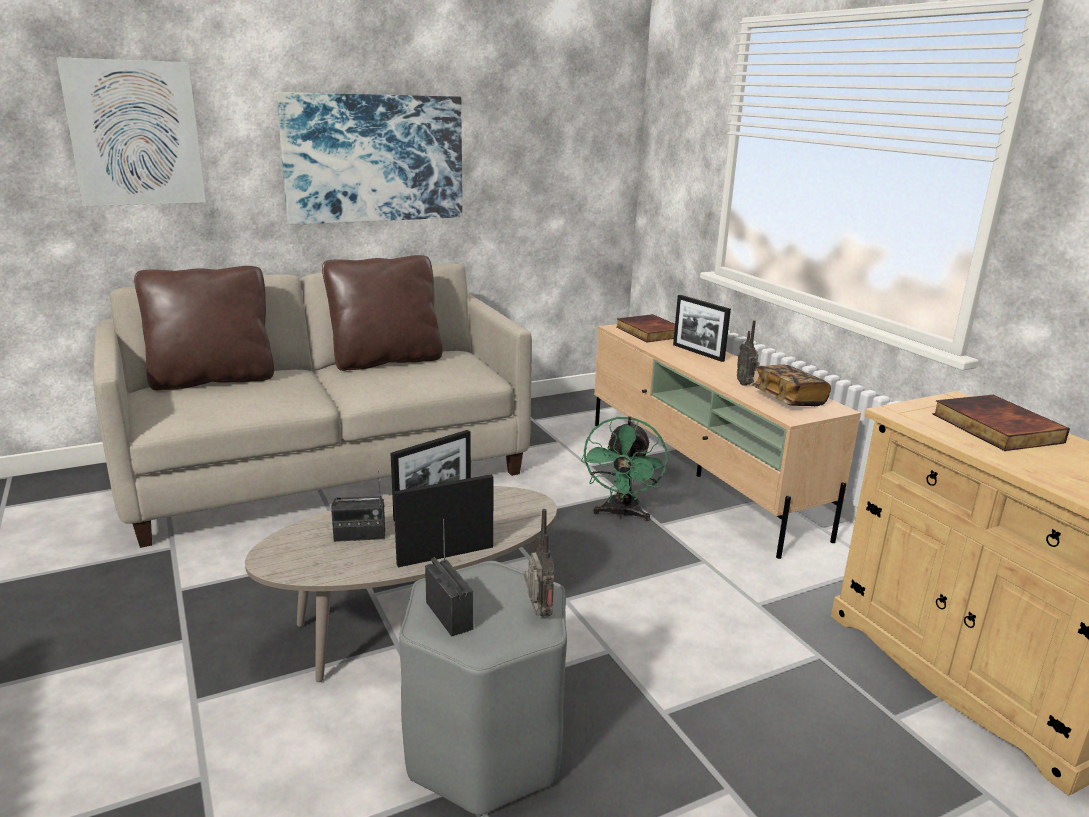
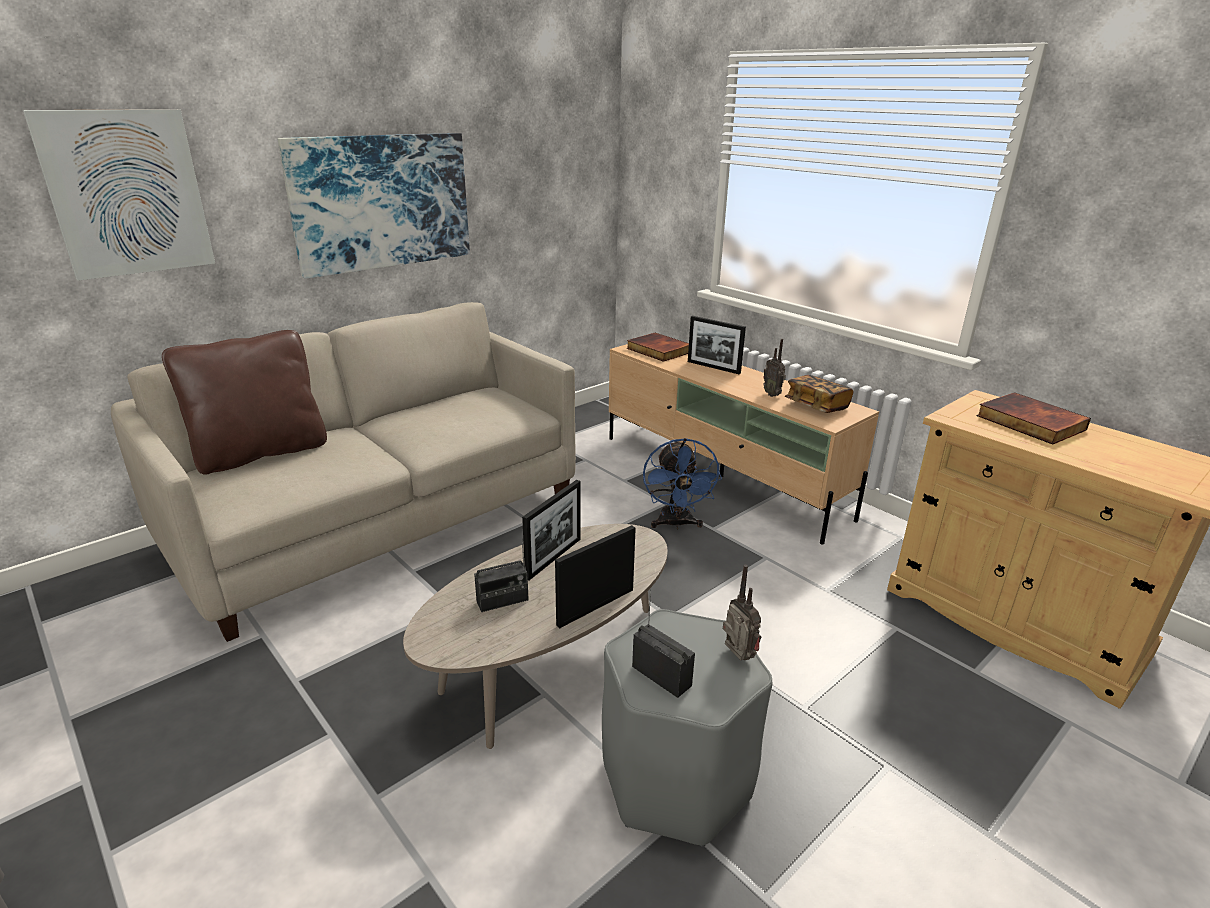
camera: 15 degrees left, 5 degrees up
brown pillow [322,255,442,371] -> none
green fan [581,416,667,521] -> blue fan [643,438,722,530]

